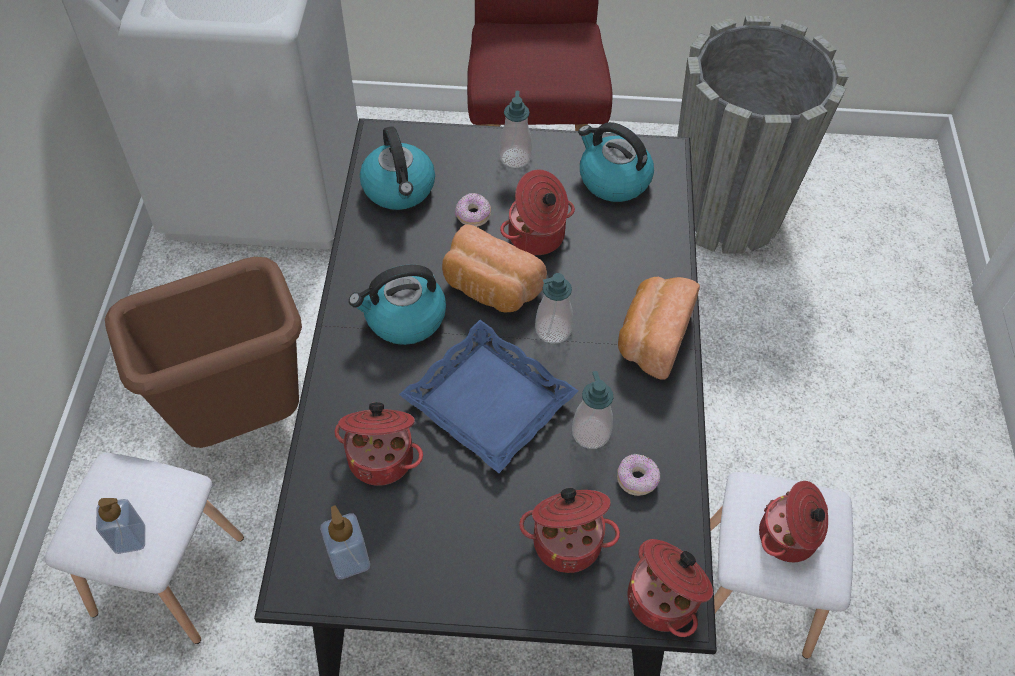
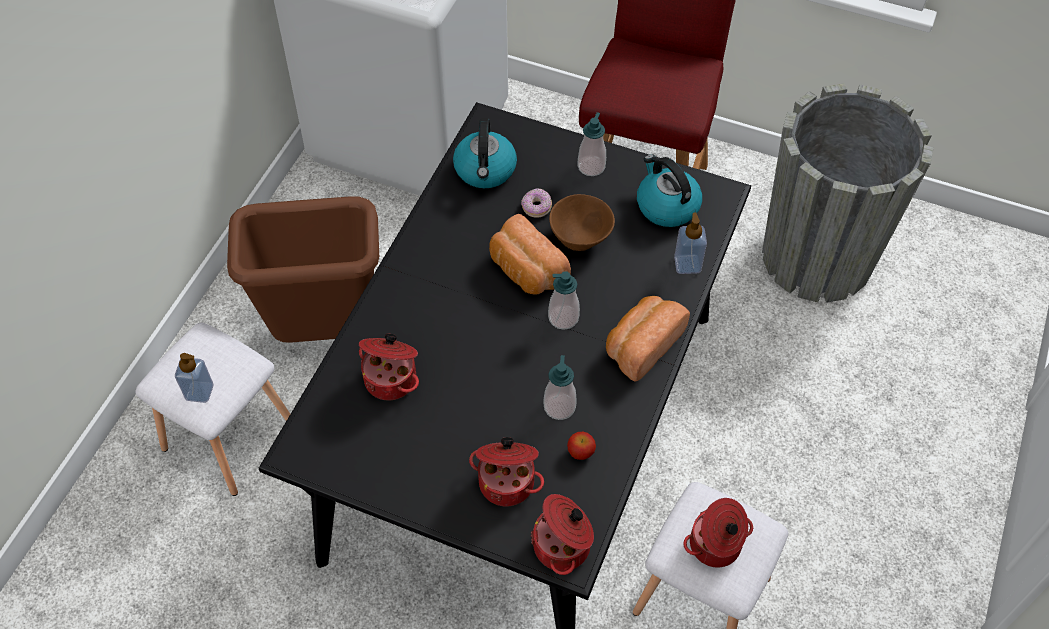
camera: 20 degrees right, 0 degrees up
soap dispenser [320,506,370,579] -> soap dispenser moved to [674,212,707,274]
kettle [349,265,446,345] -> none
blue tray [399,320,578,473] -> none
cooking pot [500,169,575,255] -> brown bowl [549,194,615,251]
donut [617,454,660,496] -> apple [567,432,596,460]

